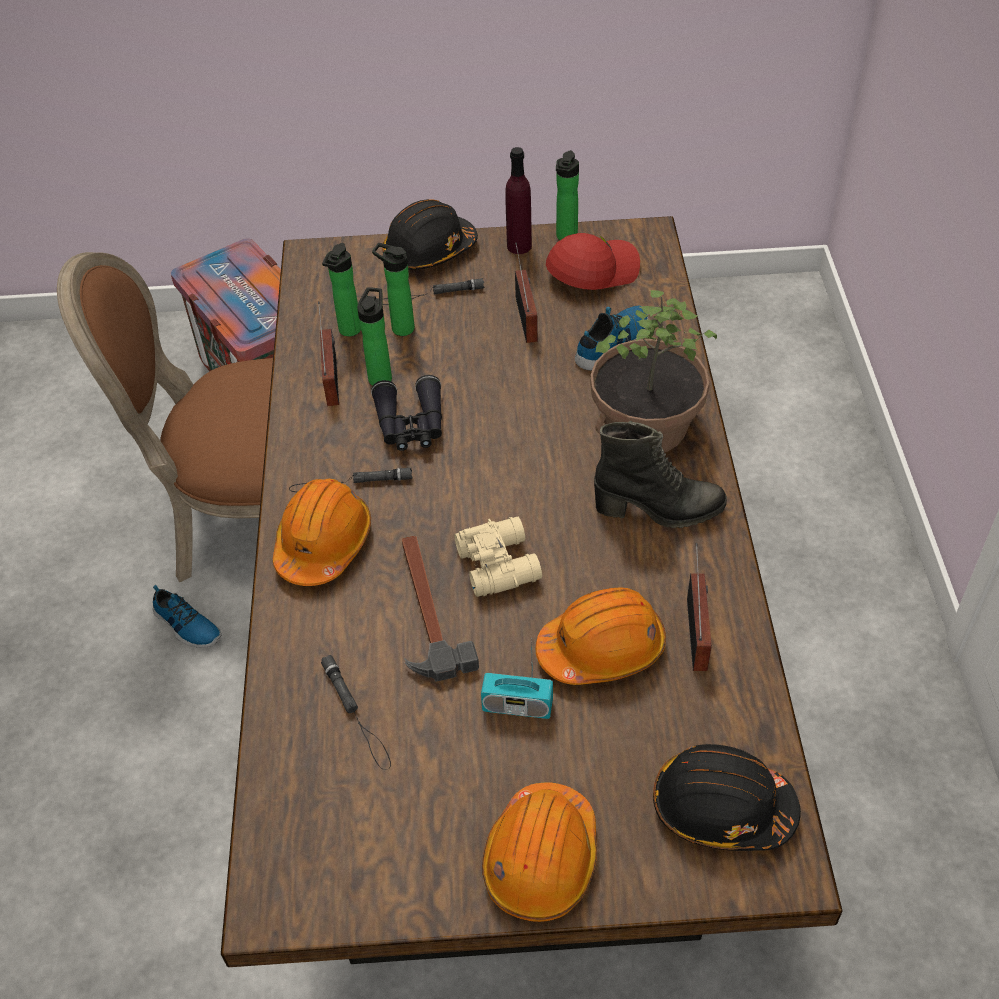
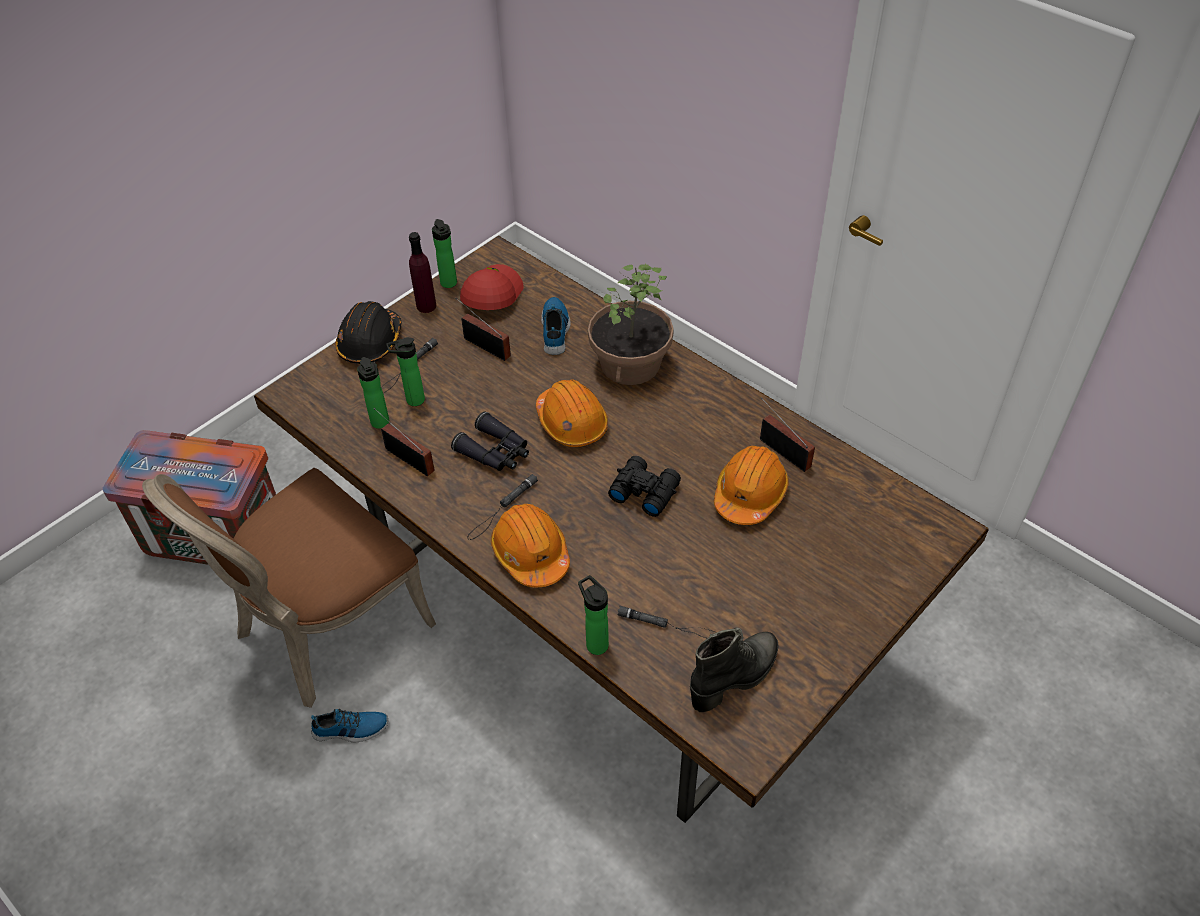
camera: 45 degrees left, 0 degrees up
bottle [357,287,392,386] -> bottle moved to [578,575,609,655]
hammer [402,536,479,681] -> none
beige binoculars [454,517,542,597] -> black binoculars [608,456,681,517]
radio [481,638,553,719] -> none
orange hard hat [482,782,597,922] -> orange hard hat moved to [536,379,608,447]
black boot [594,421,727,528] -> black boot moved to [690,627,779,712]
black hard hat [653,744,801,851] -> none

